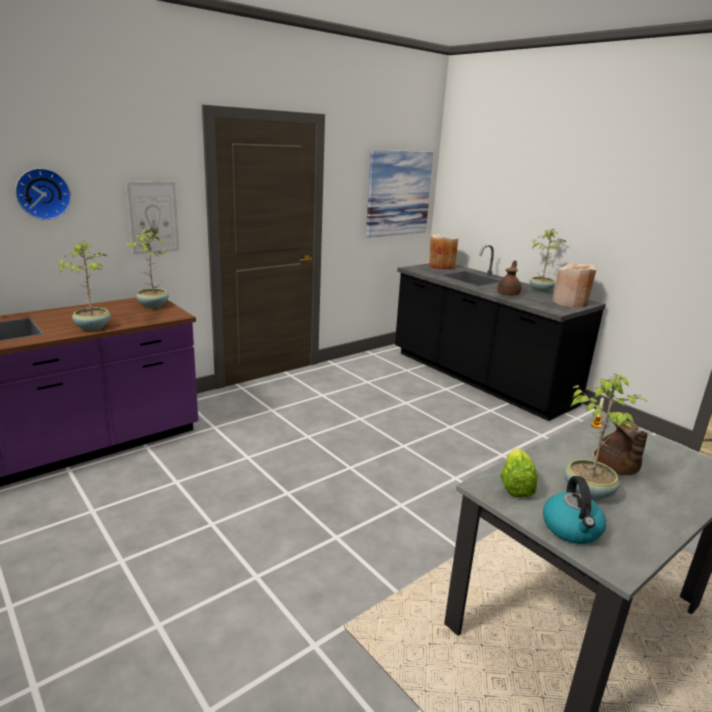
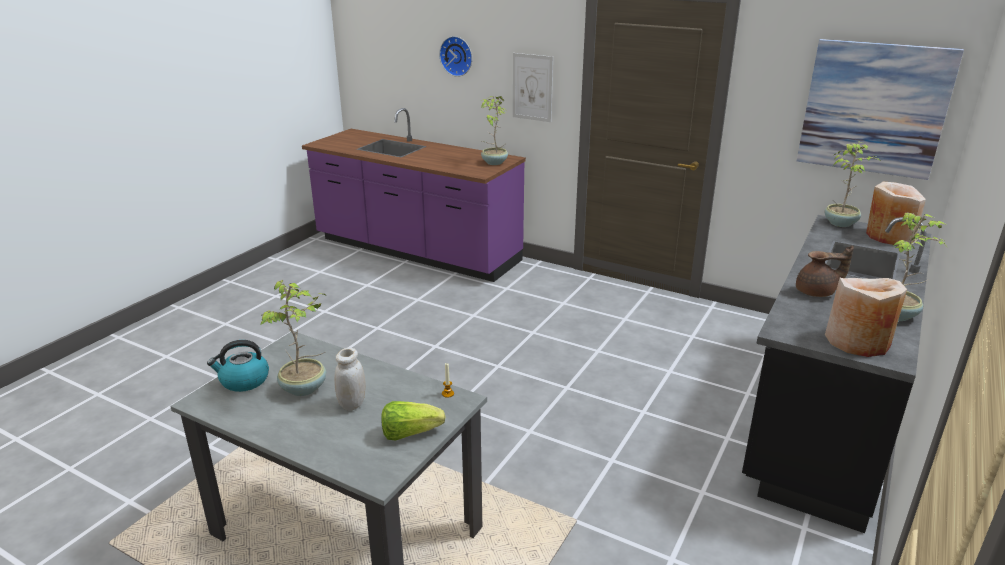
camera: 70 degrees right, 5 degrees up
potted plant [55,241,111,331] -> potted plant moved to [824,141,881,227]
lettuce [500,448,538,497] -> lettuce moved to [381,401,445,440]
brown teapot [594,421,647,475] -> white jar [334,348,366,411]

